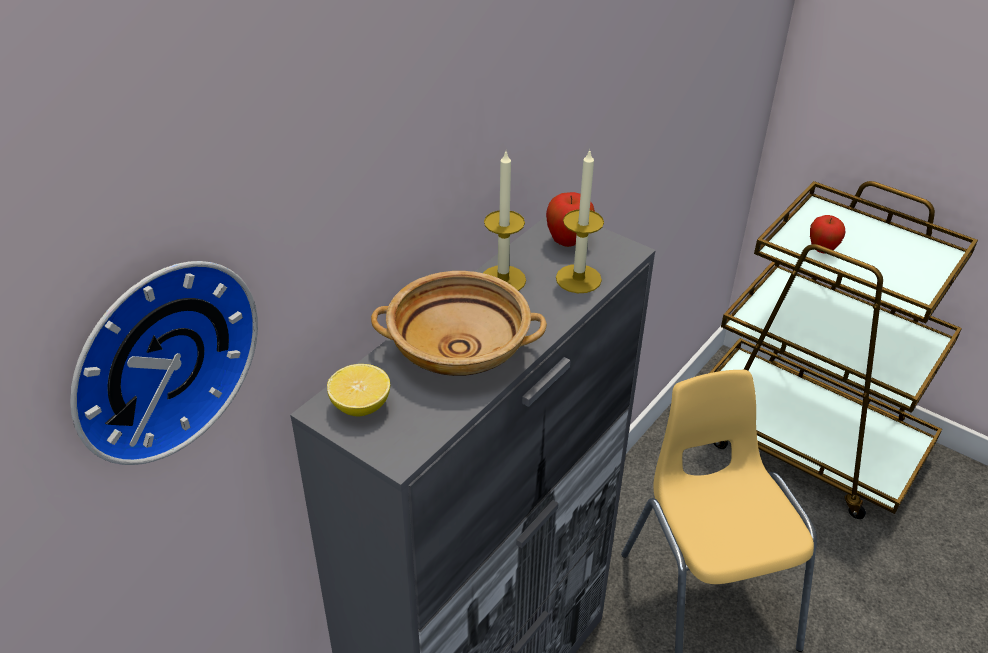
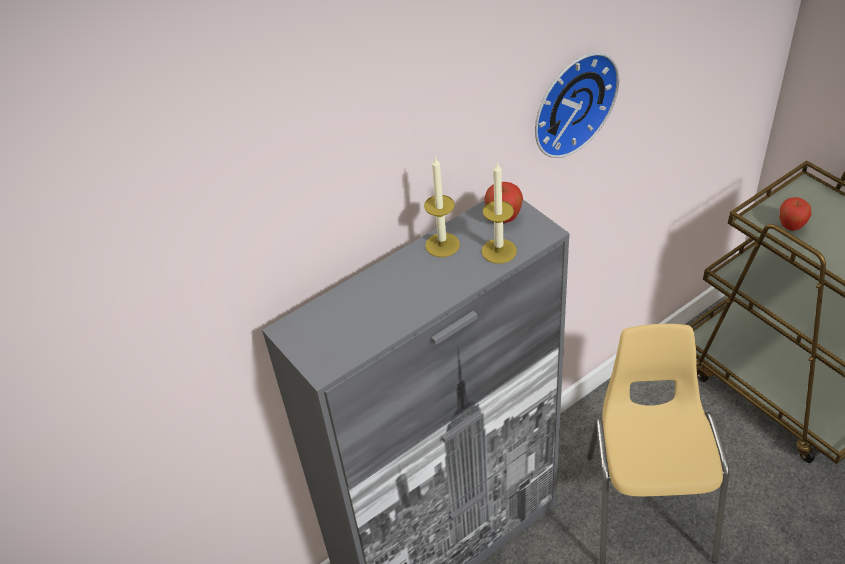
camera: 20 degrees right, 5 degrees up
wall clock [70,261,258,465] -> wall clock moved to [535,52,619,158]
lemon [327,364,390,416] -> none
beige bowl [371,271,547,376] -> none

